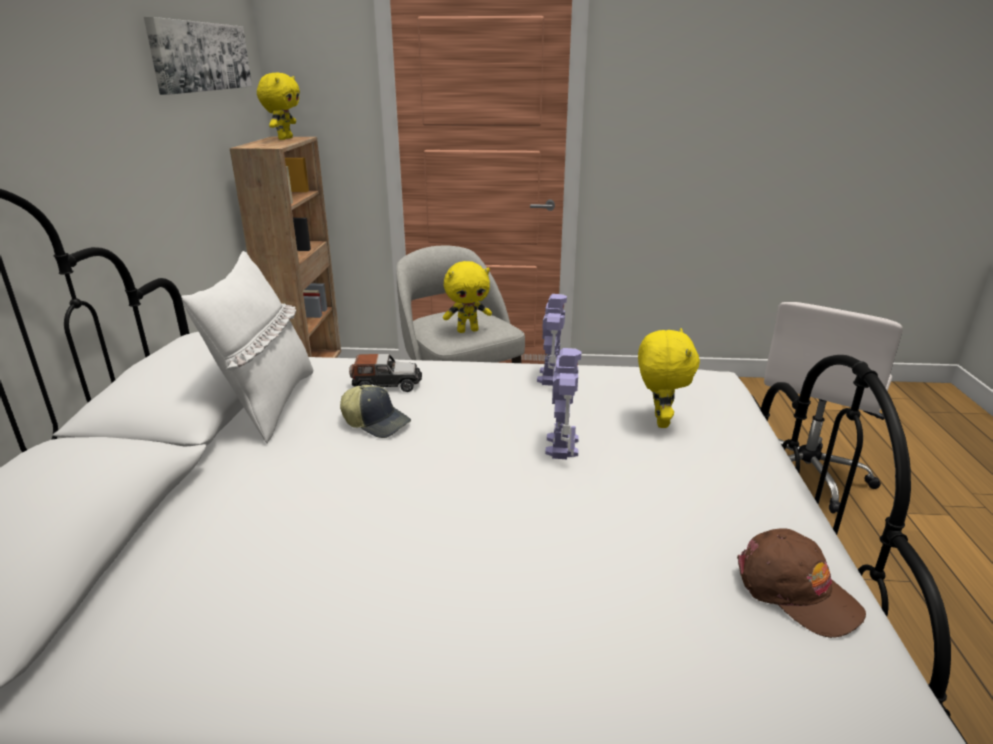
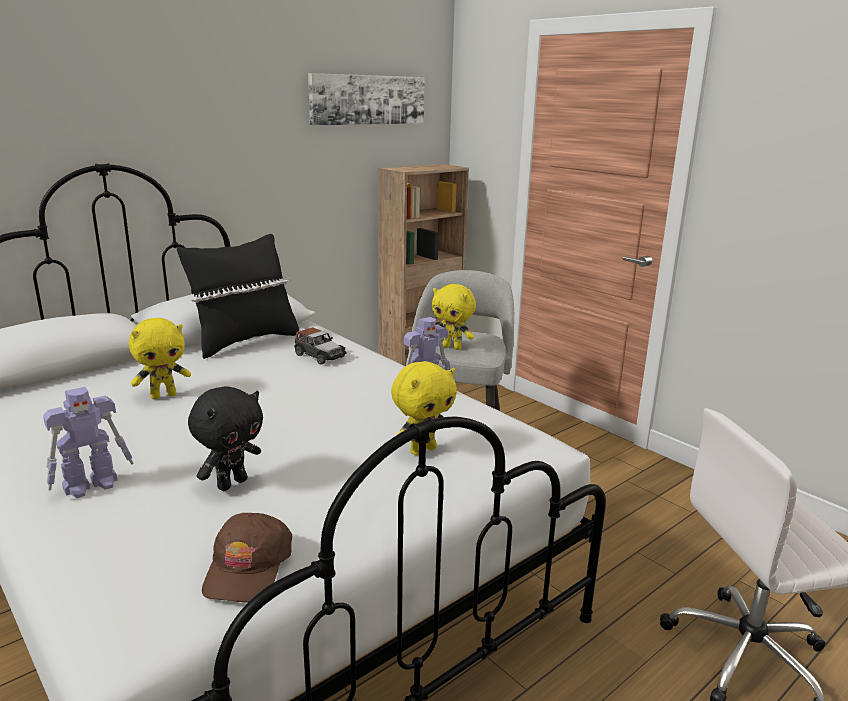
camera: 45 degrees right, 5 degrees down
white pillow [181,251,313,444] -> black pillow [177,234,299,359]
yellow plush toy [257,73,300,140] -> yellow plush toy moved to [129,318,191,399]
cap [340,385,411,438] -> none
toy robot [545,348,581,459] -> toy robot moved to [43,387,133,498]
none -> black plush toy [188,386,263,491]

